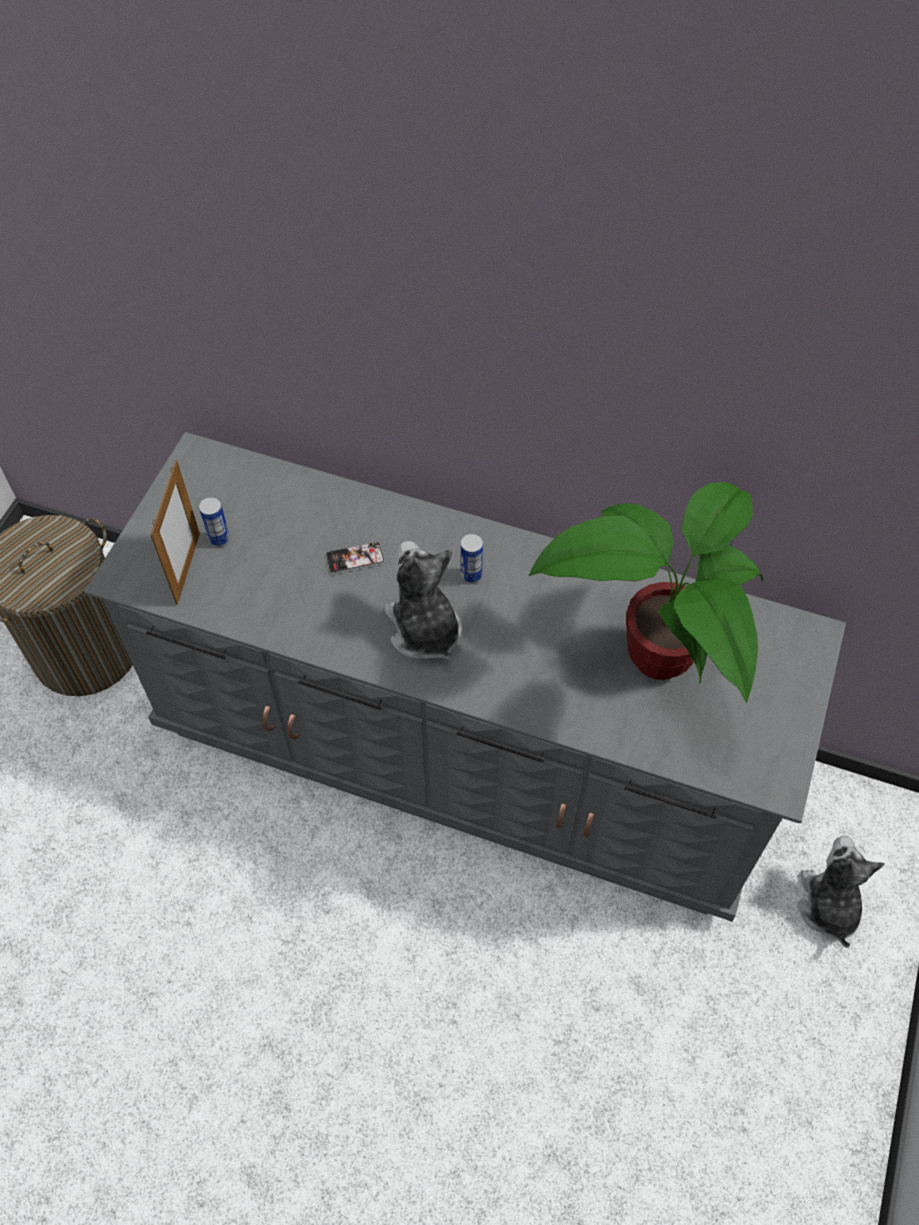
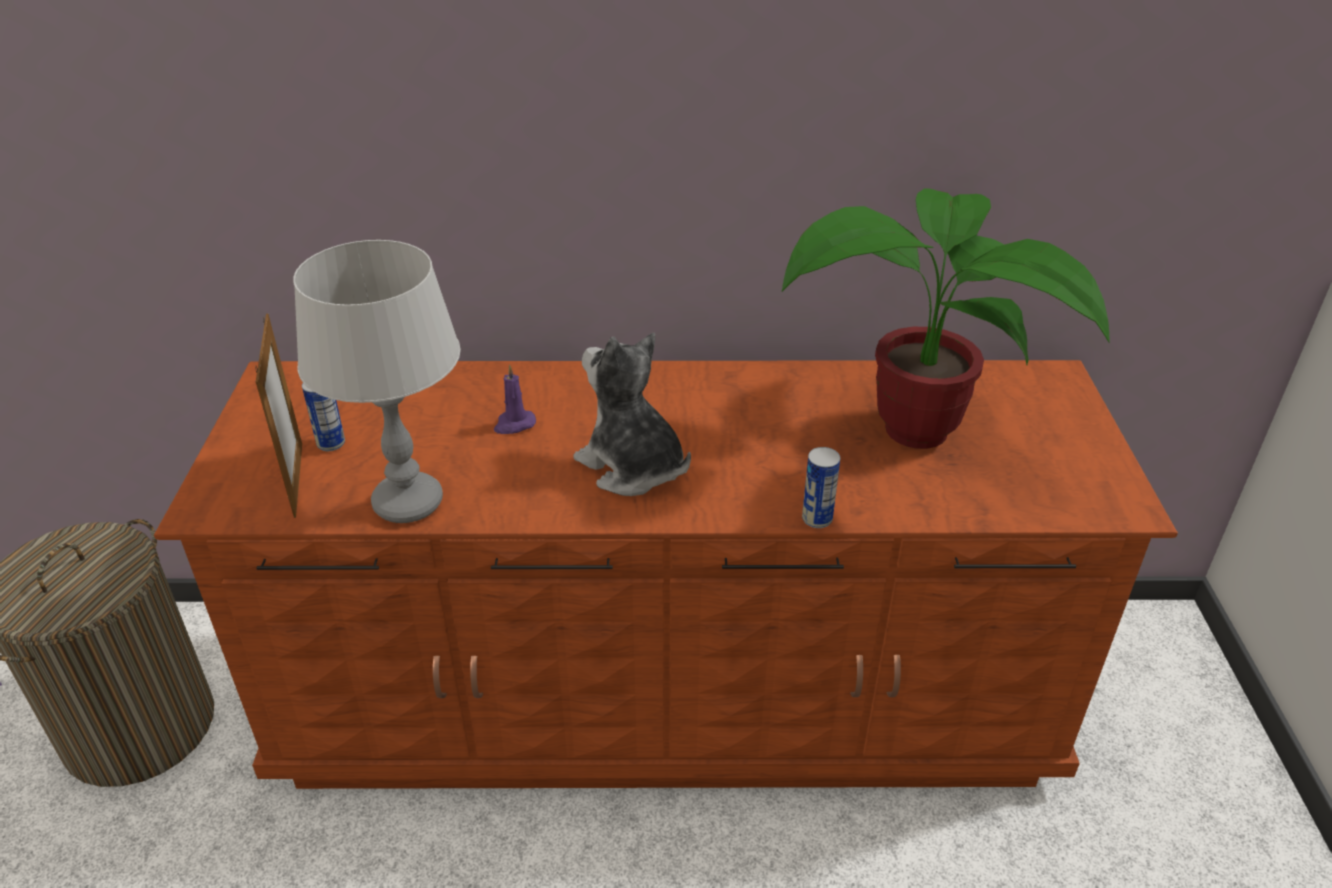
camera: 20 degrees left, 20 degrees down
grey dresser [84,432,846,922] -> brown dresser [154,360,1178,789]
phone [326,542,385,574] -> purple candle [494,364,536,434]
can [461,534,483,584] -> can moved to [802,447,840,528]
plush toy [797,836,885,948] -> none
none -> grey table lamp [293,240,461,523]

